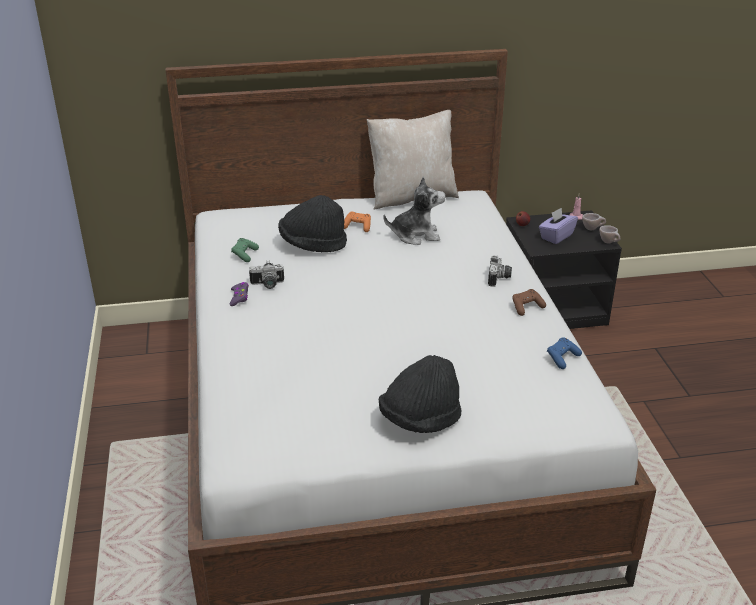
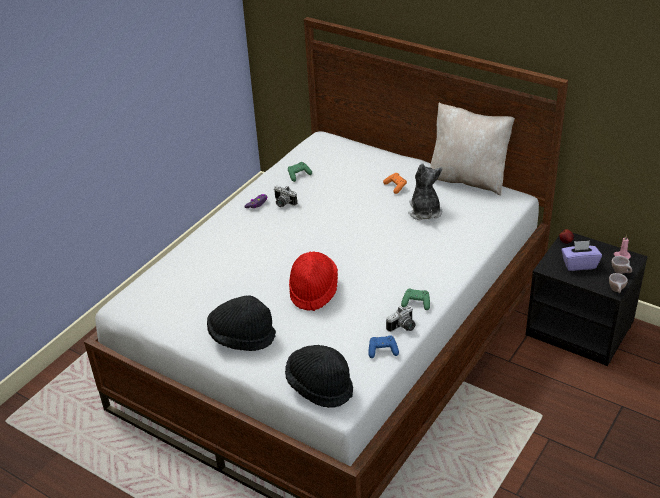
camera: 45 degrees right, 5 degrees up
black hat [278,195,347,252] -> black hat moved to [285,345,353,408]
plush toy [383,176,446,245] -> plush toy turned 135 degrees counterclockwise [408,163,442,220]
camera [488,255,512,287] -> camera moved to [386,305,415,332]
brown game controller [512,289,546,316] -> green game controller [401,288,430,310]
none -> red hat [289,252,338,311]

